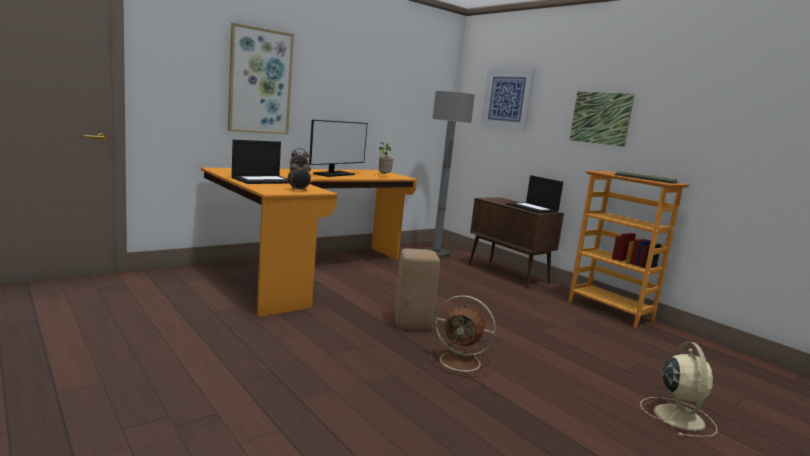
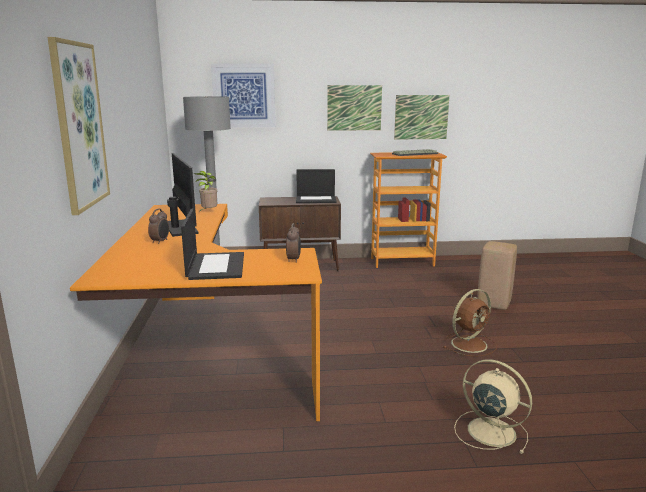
camera: 55 degrees left, 5 degrees up
beige stool [395,248,440,330] -> beige stool moved to [477,241,517,310]
beige fan [640,341,718,437] -> beige fan moved to [454,359,532,454]
none -> picture [394,95,449,139]

